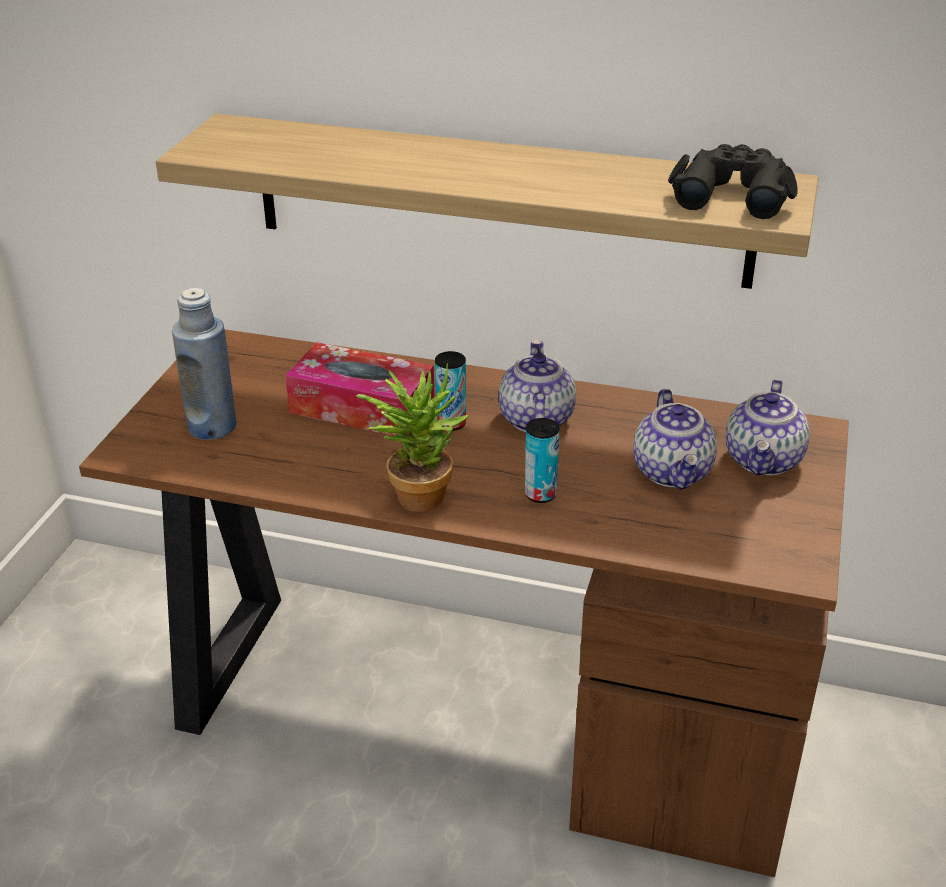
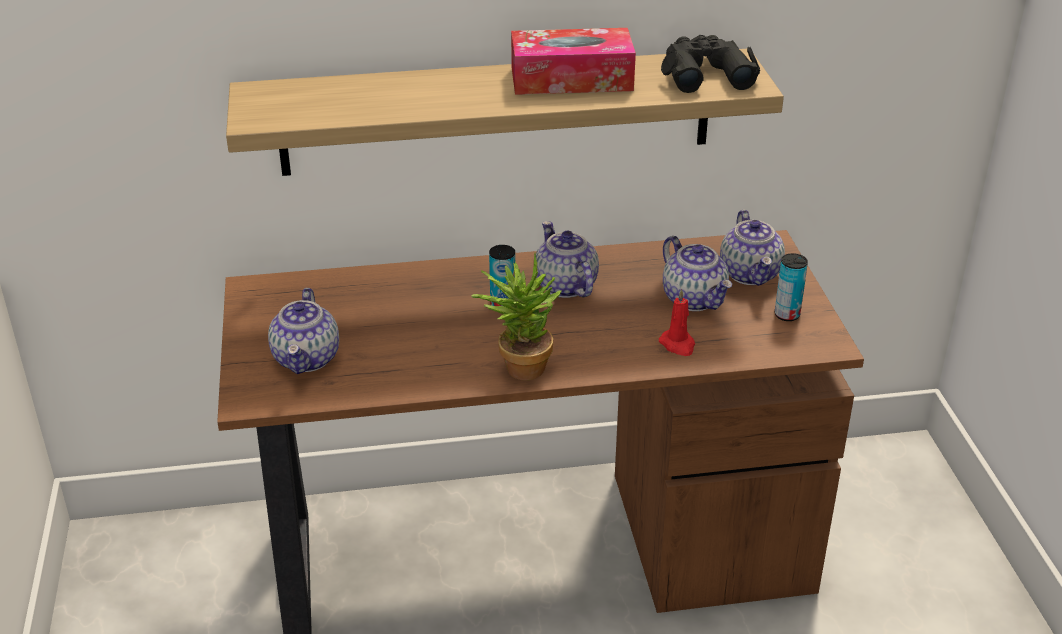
camera: 25 degrees left, 0 degrees up
blue bottle [172,288,236,440] -> teapot [268,288,339,374]
tissue box [285,342,434,436] -> tissue box moved to [511,28,636,95]
can [525,418,560,503] -> can moved to [775,253,808,321]
none -> red candle [659,289,695,356]

